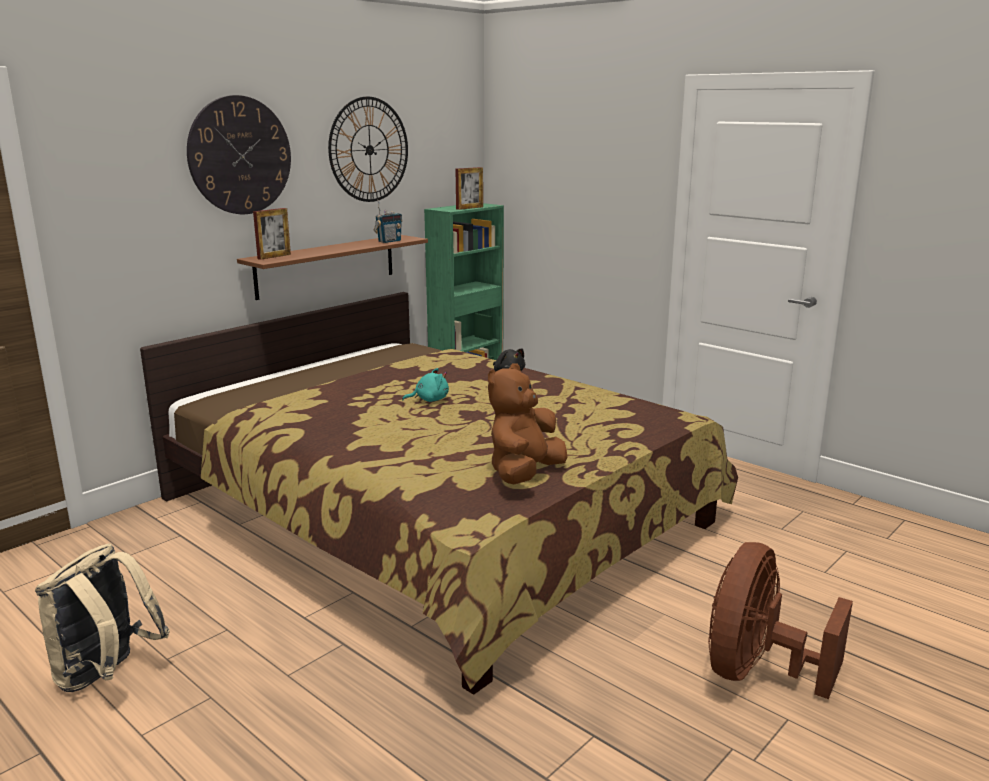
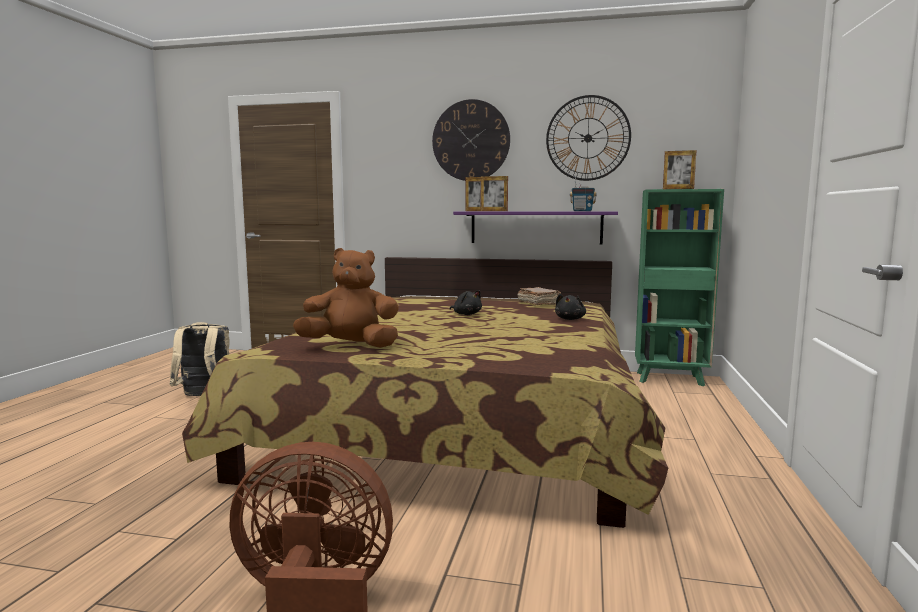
camera: 60 degrees right, 10 degrees down
brown shelf [237,235,428,300] -> purple shelf [453,211,618,244]
turquoise plush toy [402,368,449,402] -> black plush toy [450,290,482,315]
none -> picture frame [481,176,508,211]
none -> brown book [517,287,561,305]

